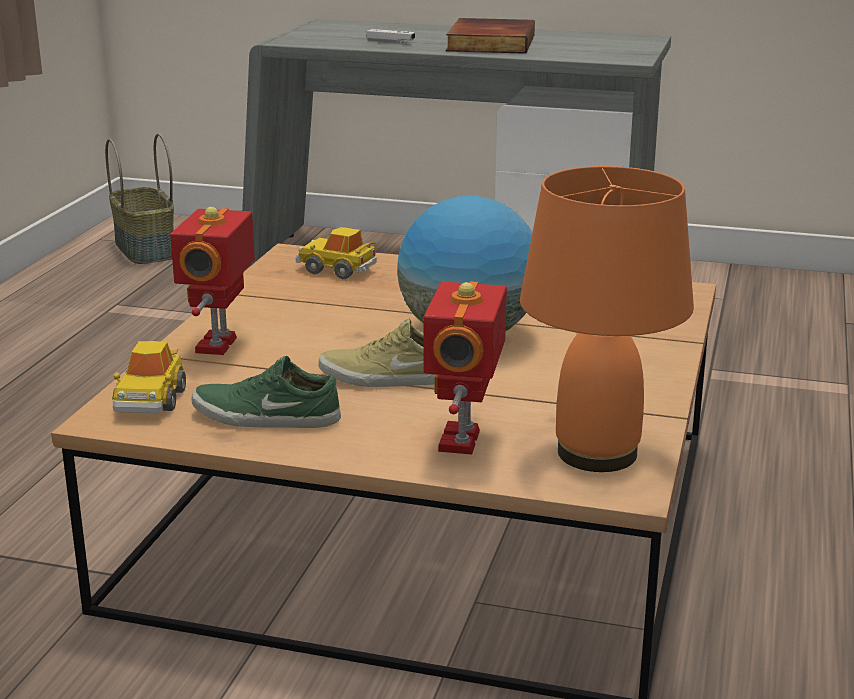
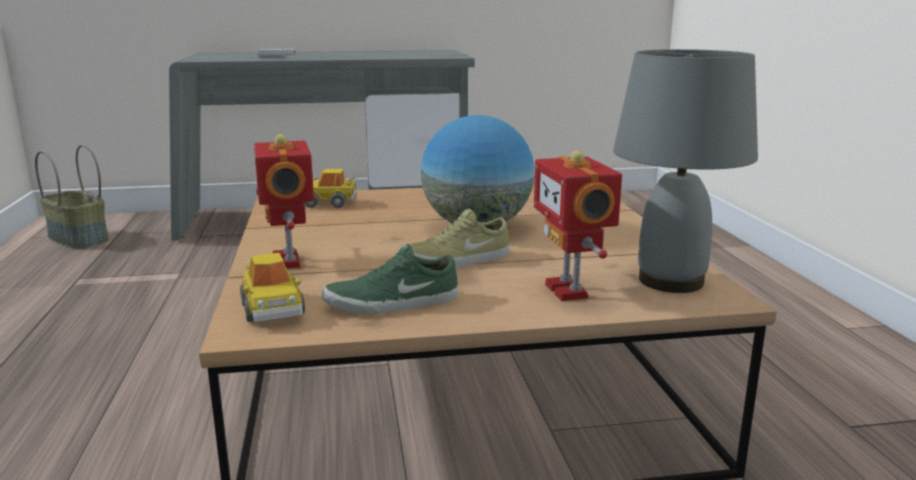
camera: 25 degrees left, 5 degrees down
book [446,18,535,54] -> none
orange table lamp [520,166,694,472] -> grey table lamp [613,49,758,293]

